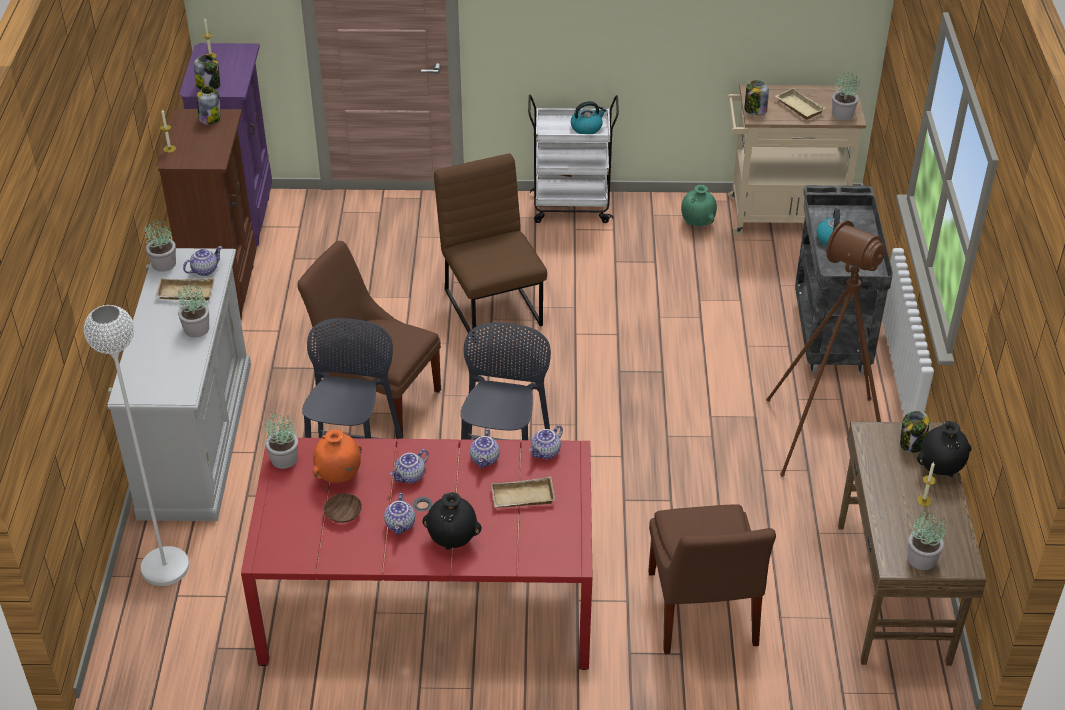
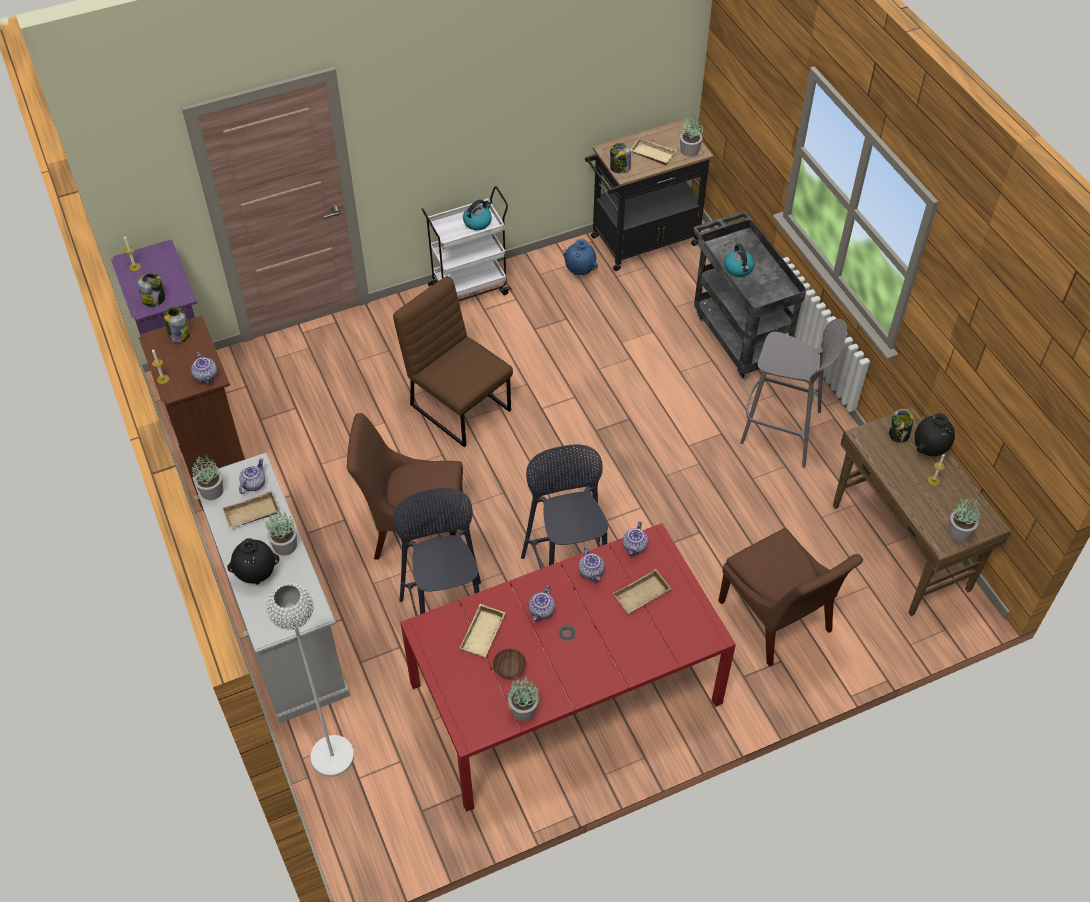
camera: 25 degrees left, 10 degrees up
potted plant [264,412,298,469] -> potted plant moved to [508,675,539,721]
orange vase [313,429,362,483] -> beige tray [460,604,506,657]
teapot [384,493,415,535] -> teapot moved to [191,352,217,384]
black vase [422,492,482,550] -> black vase moved to [227,538,279,585]
green vase [681,185,717,226] -> blue vase [563,239,598,275]
beige cart [727,85,866,235] -> black cart [585,119,713,271]
brown floor lamp [766,220,886,477] -> grey stool [740,319,847,468]

